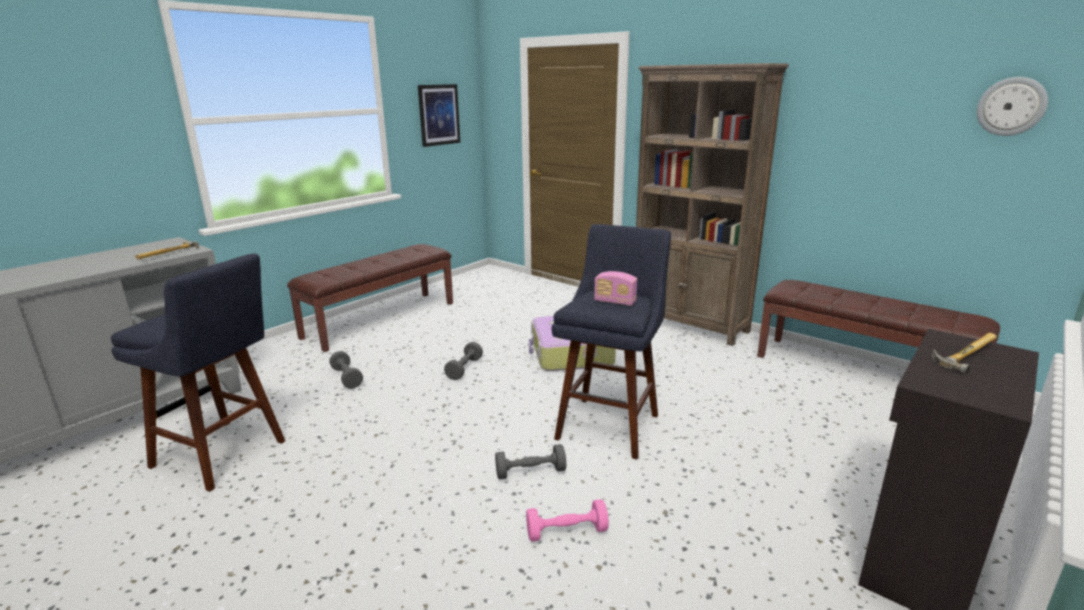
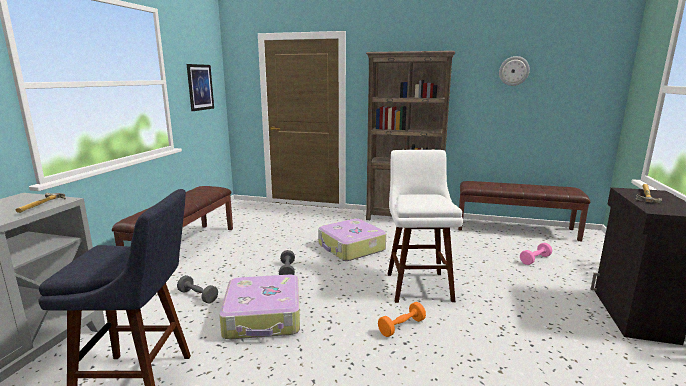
camera: 25 degrees left, 5 degrees down
grey dumbbell [495,444,566,480] -> orange dumbbell [378,302,426,337]
pink dumbbell [526,499,609,542] -> pink dumbbell moved to [520,243,552,265]
blue stool [552,224,671,459] -> white stool [388,150,463,303]
radio [594,271,637,306] -> none
wall clock [977,77,1048,136] -> wall clock moved to [499,56,530,86]
none -> suitcase [219,275,300,339]

